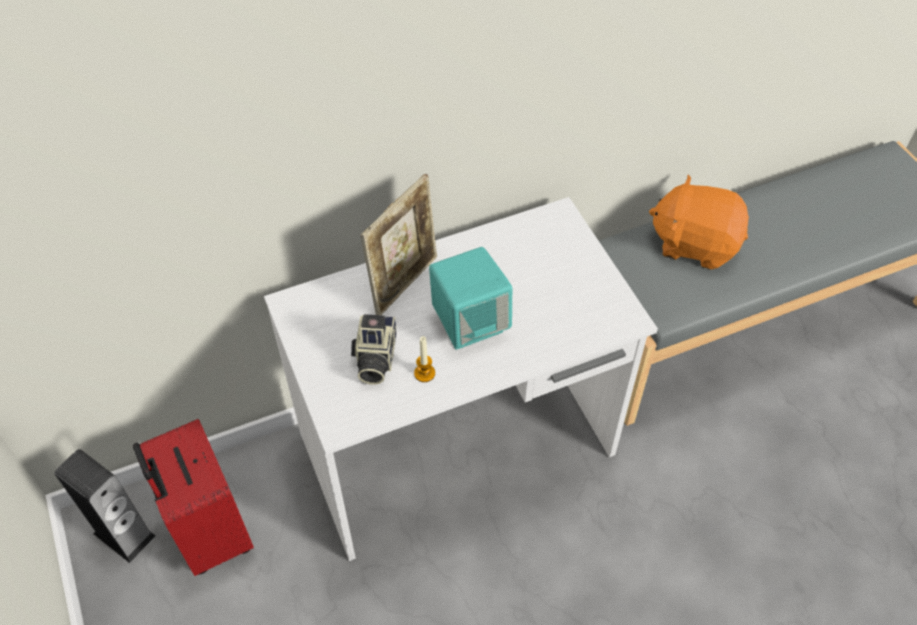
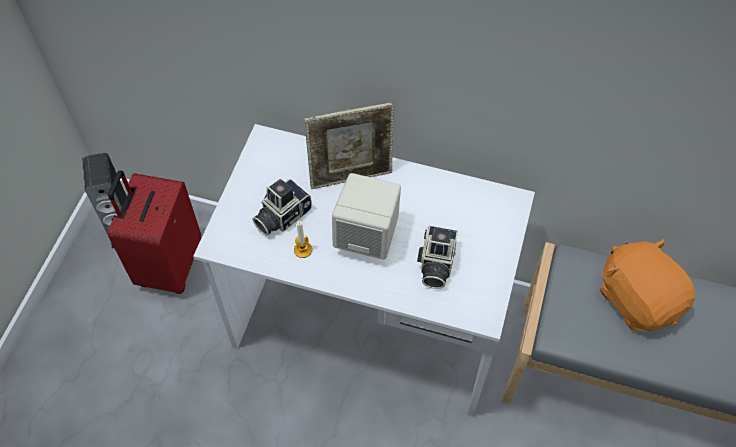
camera: 40 degrees right, 5 degrees up
turquoise speaker [429,247,512,350] -> beige speaker [332,173,401,259]
none -> camera [417,226,458,289]

